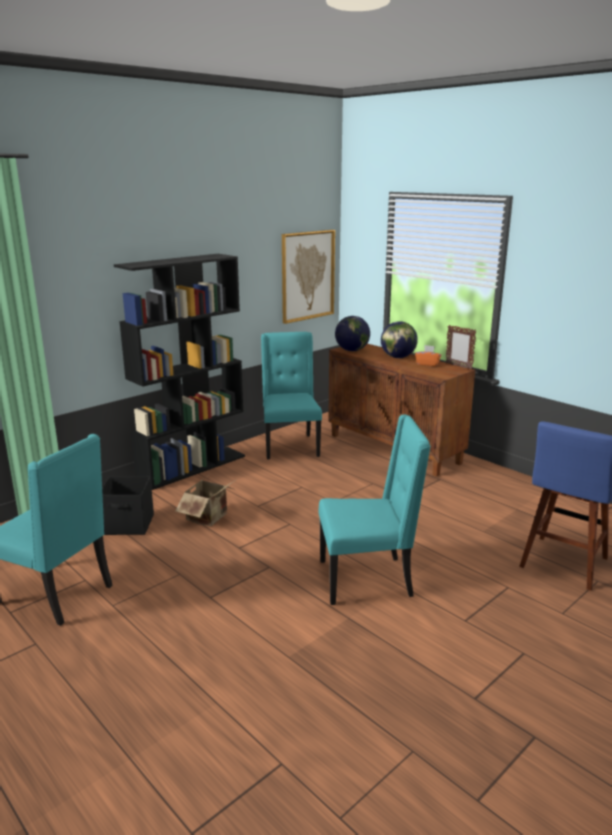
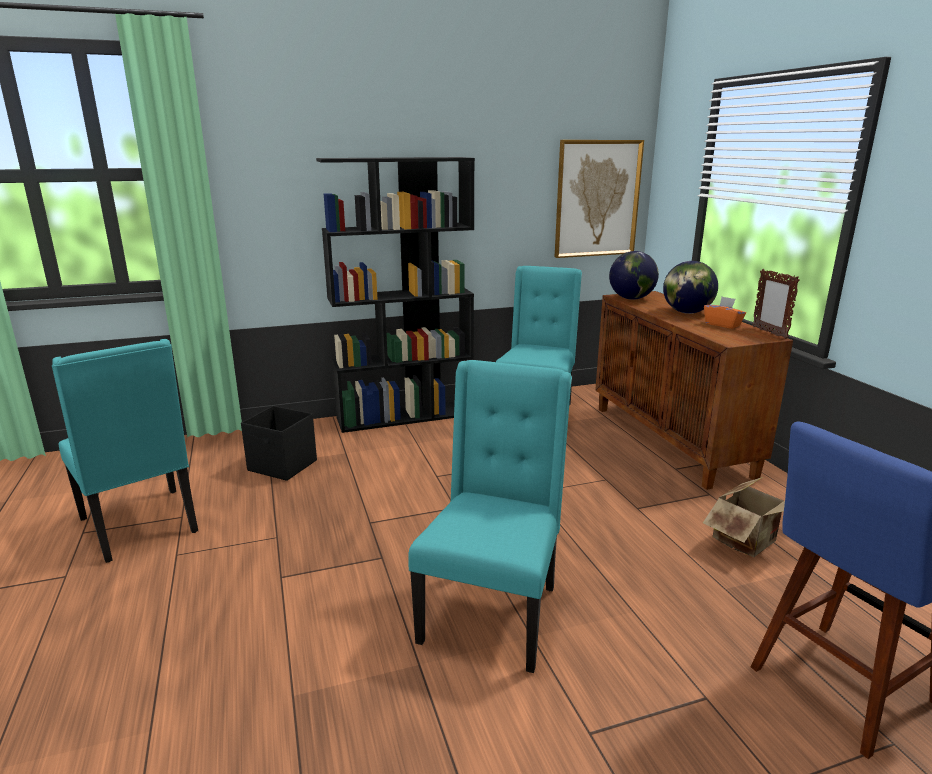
camera: 25 degrees right, 0 degrees up
cardboard box [175,474,237,526] -> cardboard box moved to [703,477,785,557]
turquoise chair [318,415,431,605] -> turquoise chair turned 90 degrees counterclockwise [408,360,572,673]

